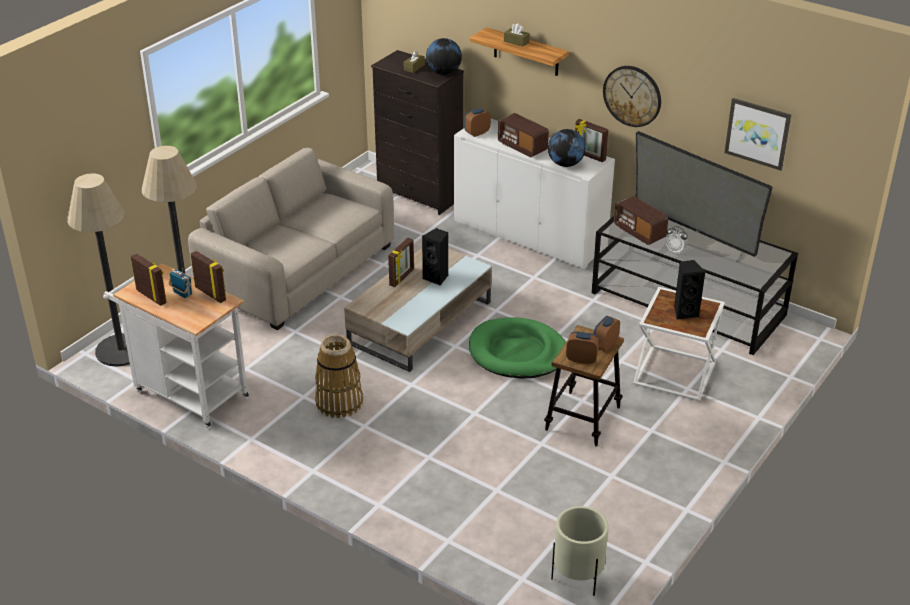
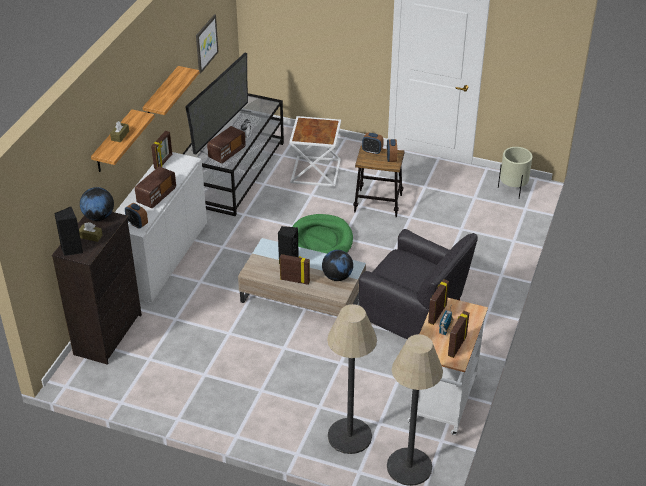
camera: 105 degrees left, 5 degrees up
beige sofa [188,148,394,330] -> none
basket [315,335,363,418] -> black armchair [359,229,478,339]
globe [548,129,585,167] -> globe moved to [322,250,353,281]
wall clock [603,66,661,127] -> shelf [143,66,199,115]
black speaker [674,260,705,320] -> black speaker moved to [54,207,83,256]

